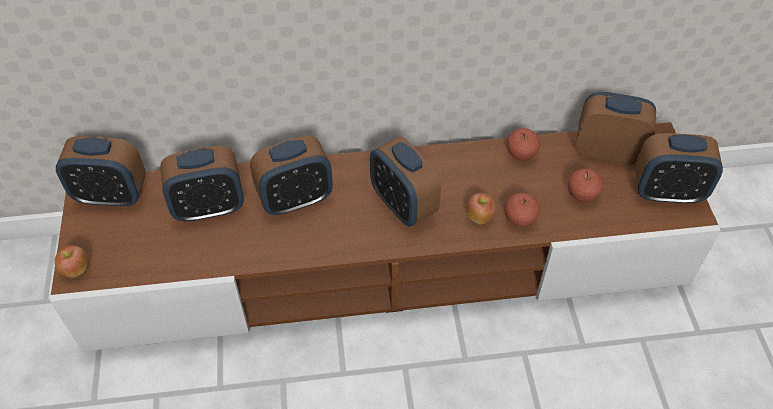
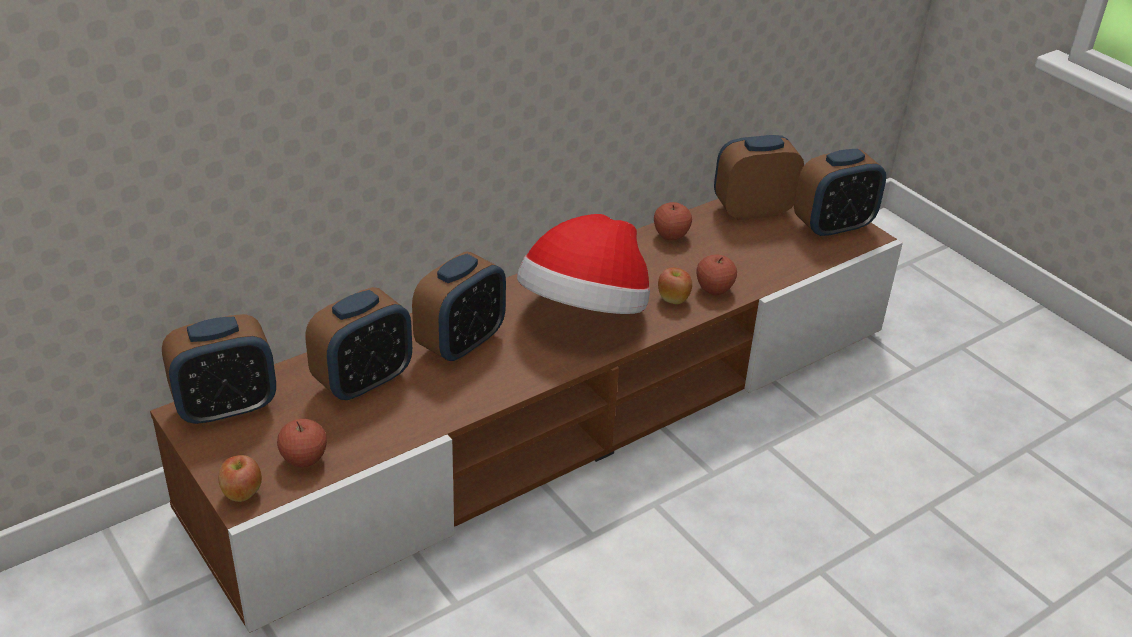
camera: 30 degrees left, 15 degrees down
alarm clock [370,136,441,226] -> hat [517,214,650,314]
apple [568,169,603,202] -> apple moved to [277,419,327,467]

